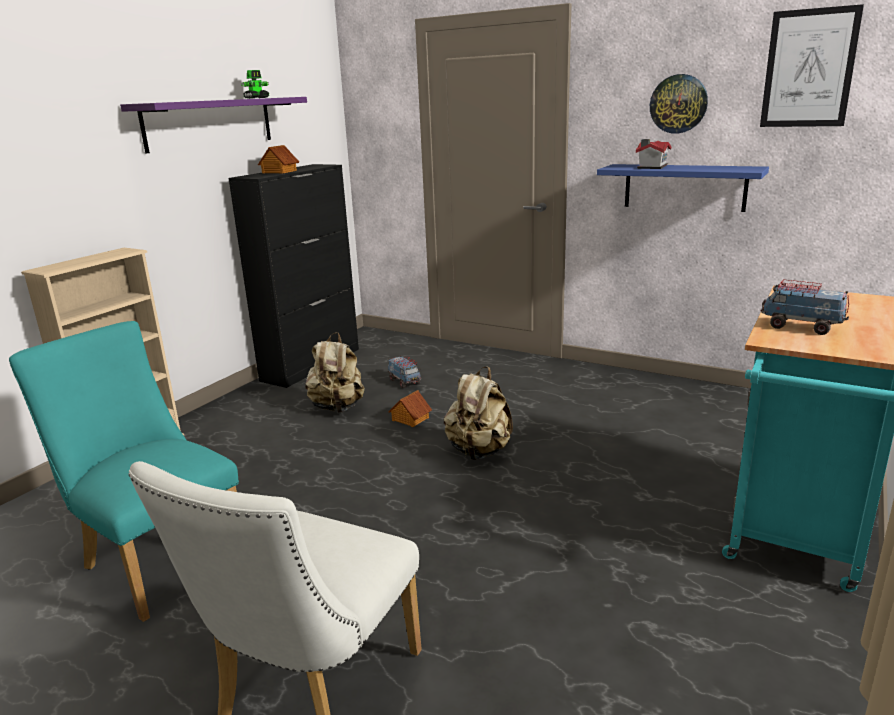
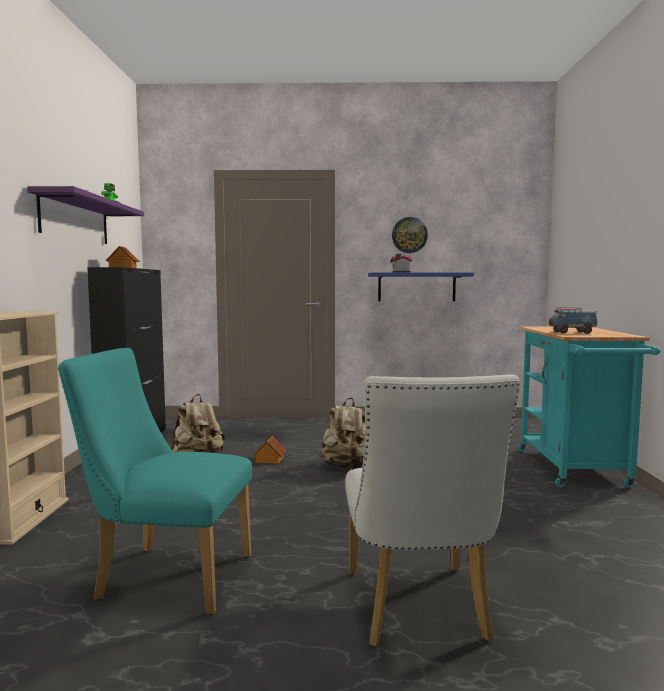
camera: 30 degrees left, 15 degrees down
toy truck [388,355,421,388] -> none
picture [760,4,864,127] -> none

